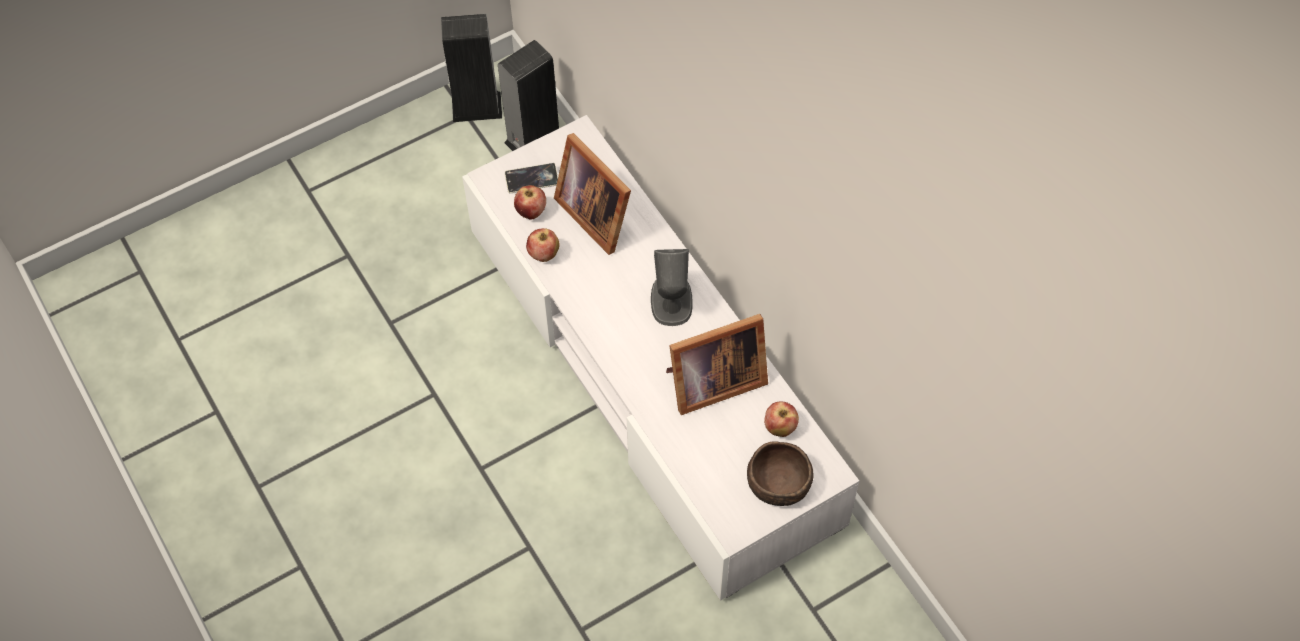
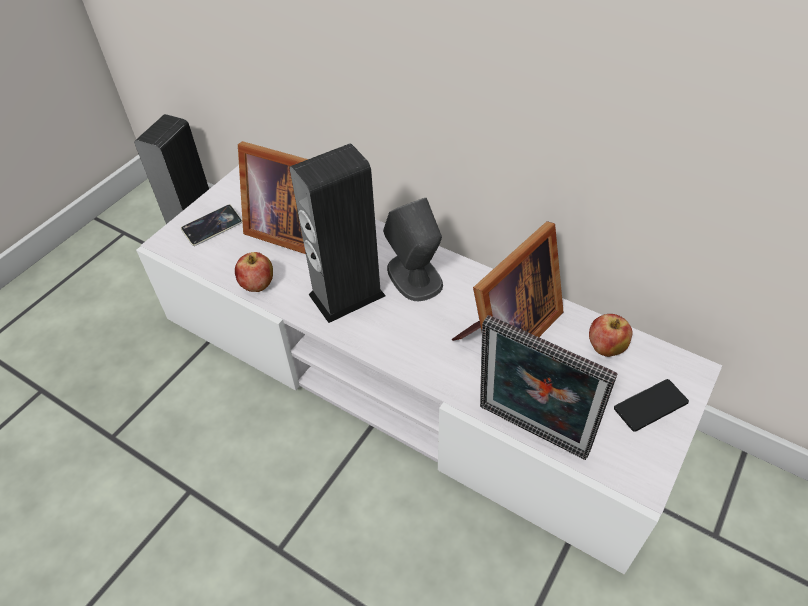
camera: 25 degrees left, 10 degrees down
speaker [441,14,502,122] -> speaker moved to [290,143,386,323]
apple [514,185,546,219] -> none
brown bowl [747,441,814,506] -> phone [614,379,689,432]
none -> picture frame [480,315,618,460]

